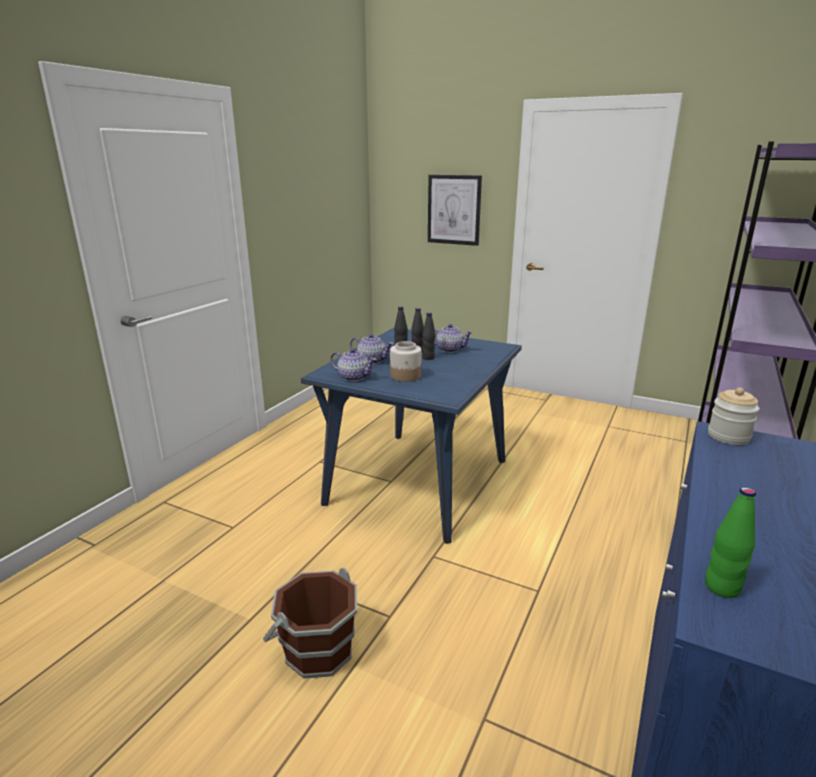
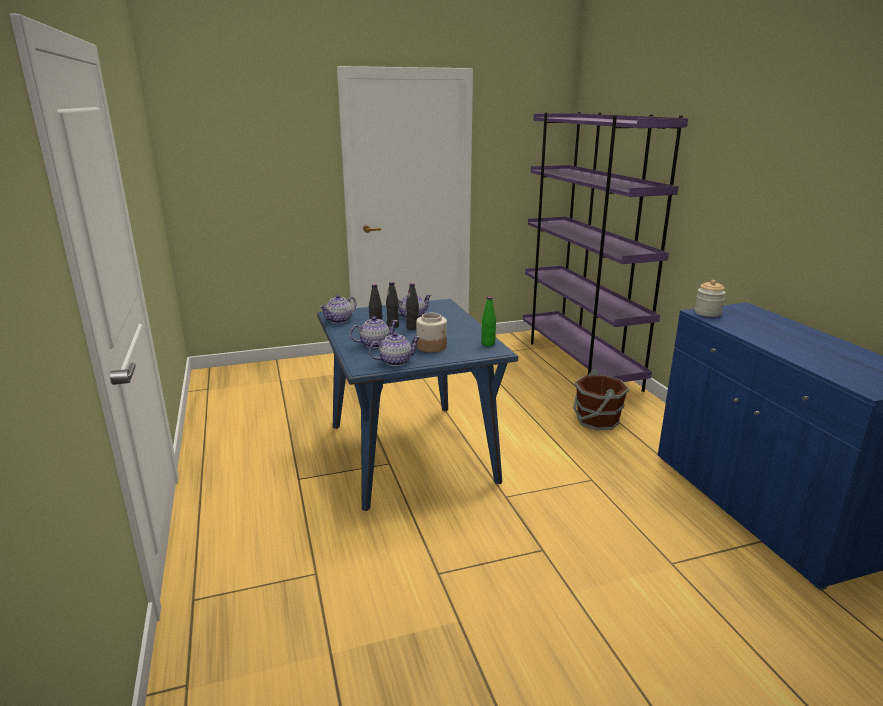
camera: 45 degrees left, 0 degrees up
brown bucket [263,568,357,679] -> brown bucket moved to [573,369,629,430]
picture [428,175,482,246] -> none
green bottle [705,487,756,598] -> green bottle moved to [481,297,496,346]
none -> teapot [319,295,357,324]

